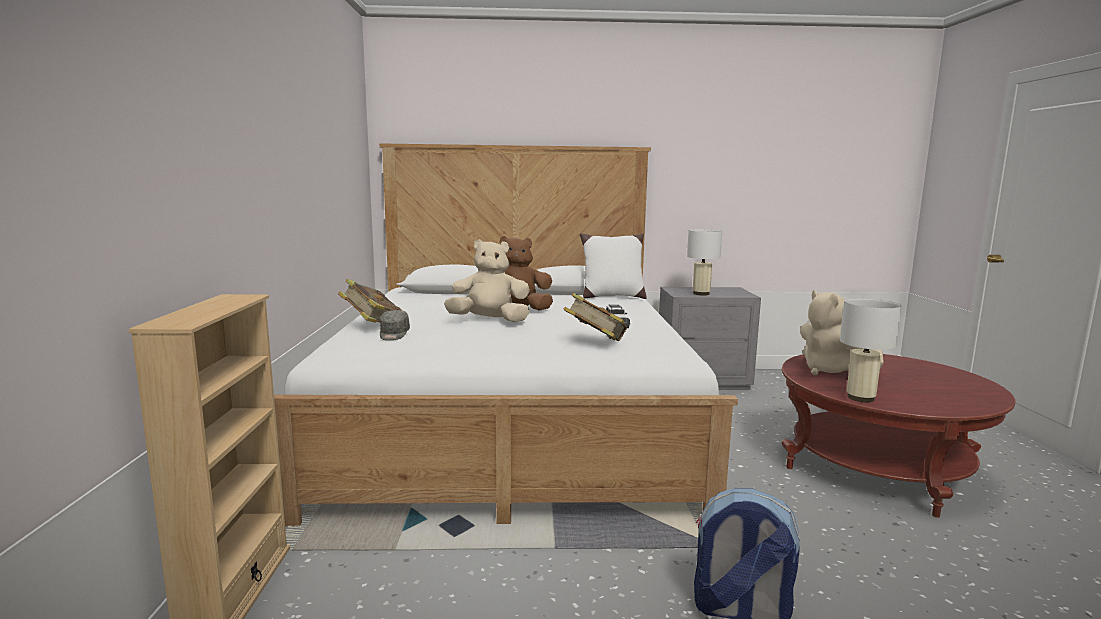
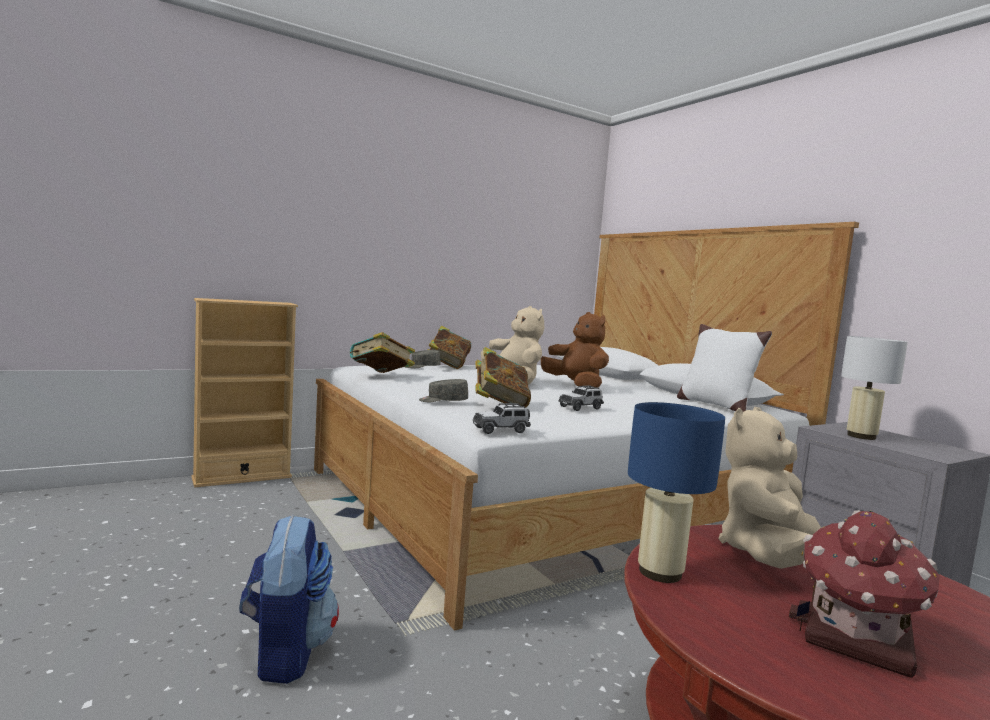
camera: 60 degrees right, 5 degrees down
white table lamp [840,298,901,402] -> blue table lamp [628,402,725,583]
none -> book [350,332,415,373]
none -> grey cap [419,379,468,402]
none -> toy car [472,403,531,434]
none -> toy house [789,510,940,678]

